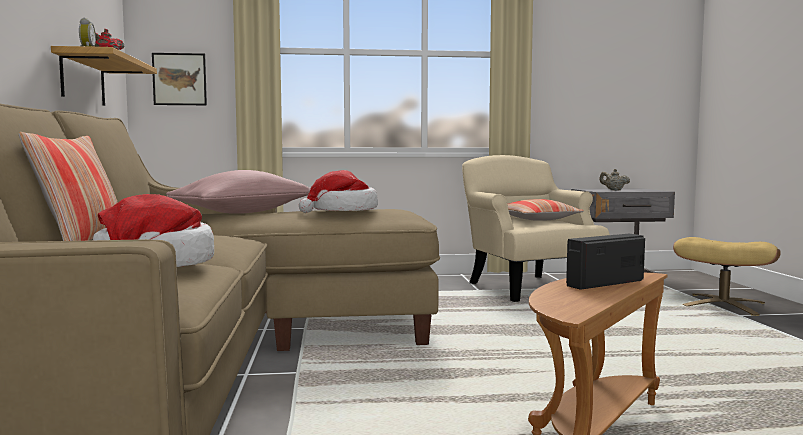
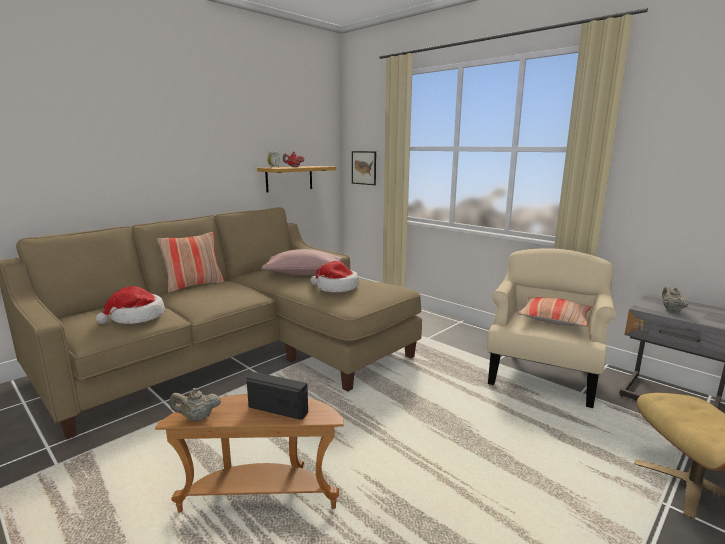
camera: 50 degrees right, 10 degrees up
none -> beige teapot [169,388,221,421]

